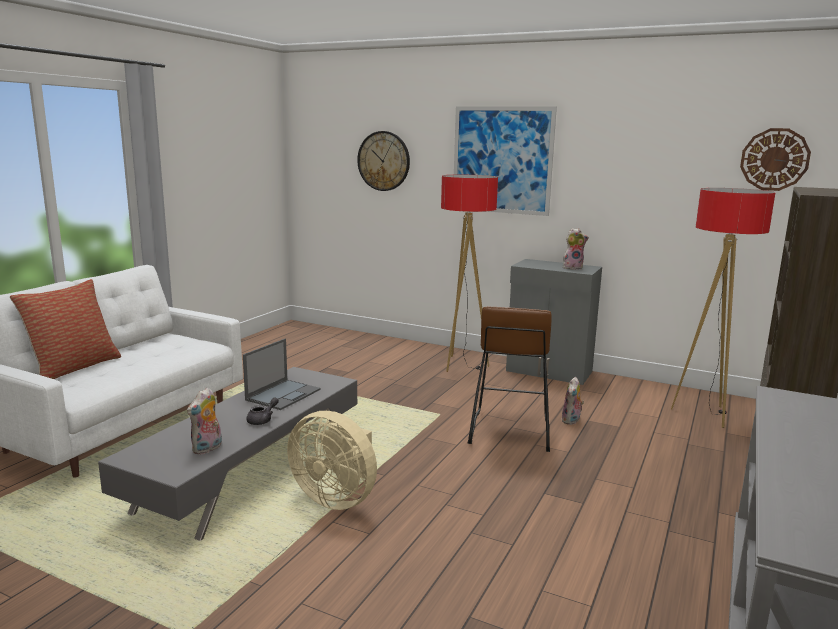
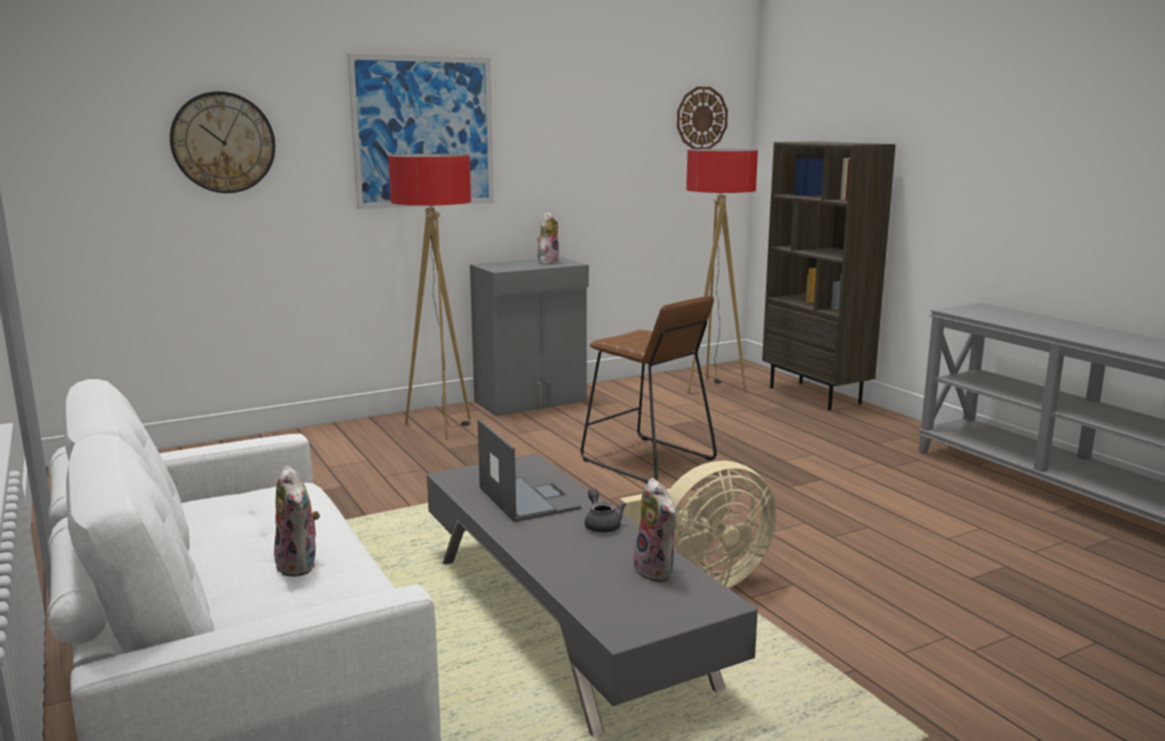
camera: 55 degrees left, 0 degrees up
pillow [10,279,121,379] -> none
plush toy [561,377,584,425] -> plush toy moved to [274,465,320,577]

